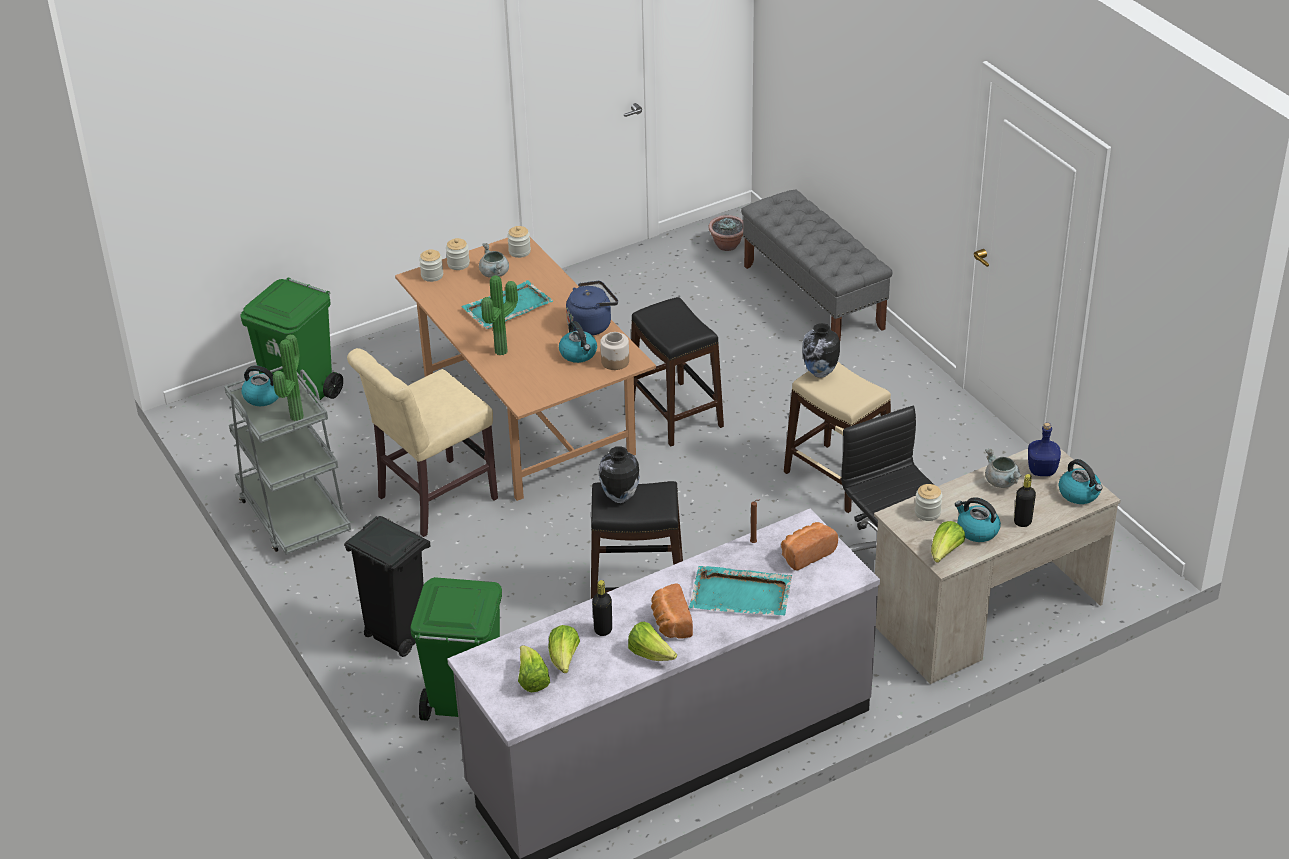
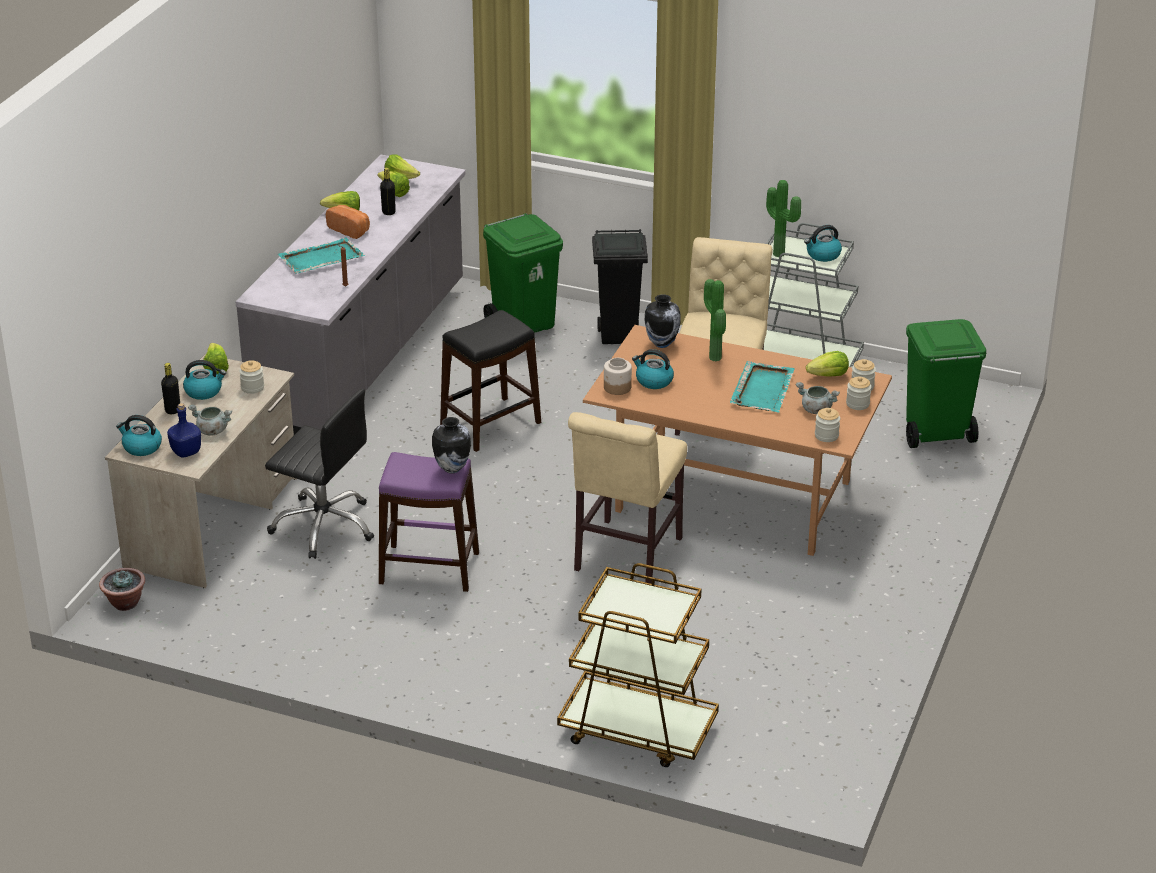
camera: 140 degrees right, 5 degrees down
blue kettle [566,281,618,336] -> none
vase [599,446,640,503] -> vase moved to [645,294,681,348]
black stool [631,297,724,447] -> beige chair [568,412,687,584]
potted plant [709,215,743,251] -> potted plant moved to [99,568,145,611]
grey bench [741,189,893,340] -> brown cart [557,563,719,767]
bread [781,522,838,571] -> none
beige stool [784,362,891,513] -> purple stool [379,452,479,592]
none -> lettuce [806,351,849,377]

